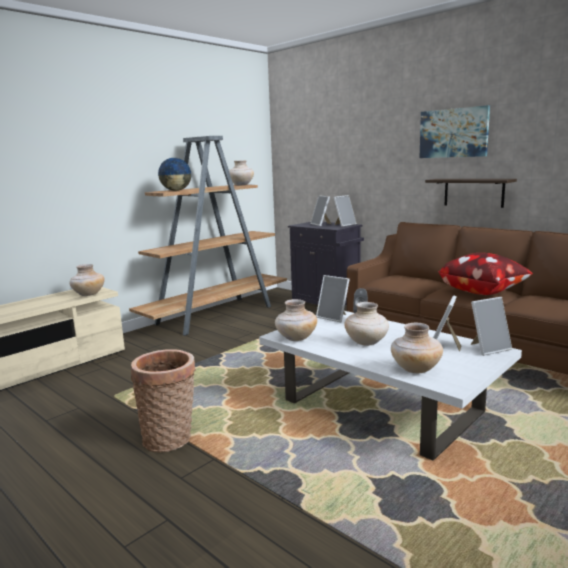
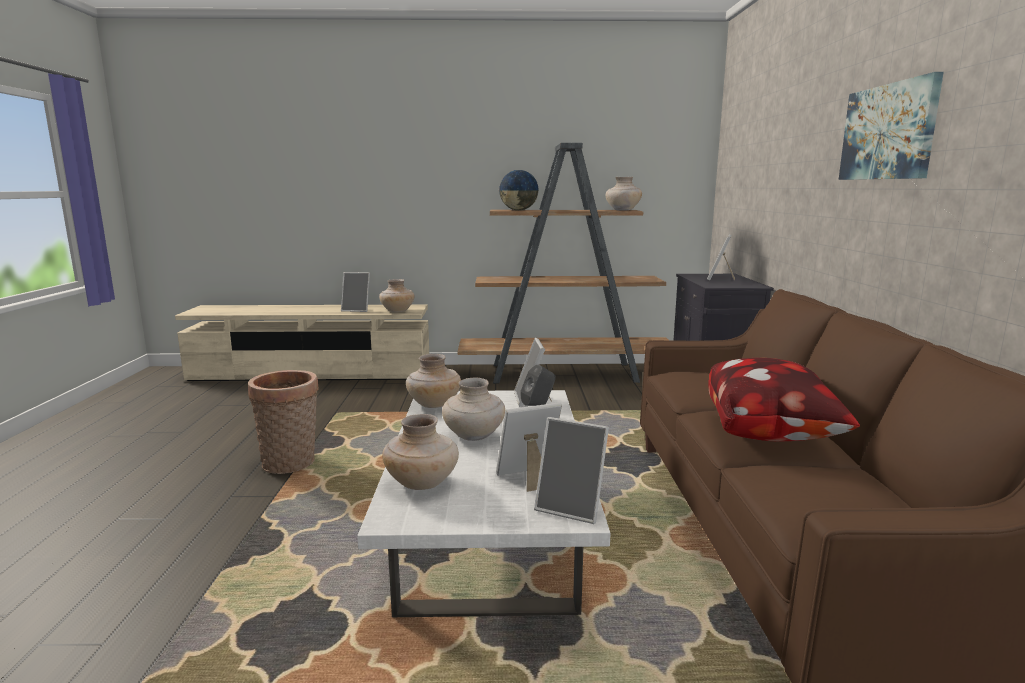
camera: 45 degrees right, 0 degrees up
picture frame [333,195,357,227] -> picture frame moved to [341,272,370,312]
shelf [425,179,517,208] -> none

